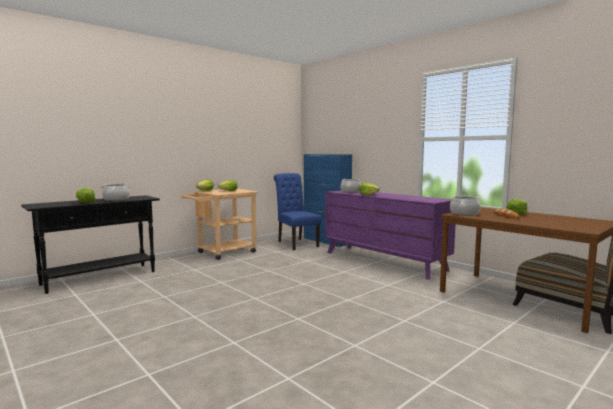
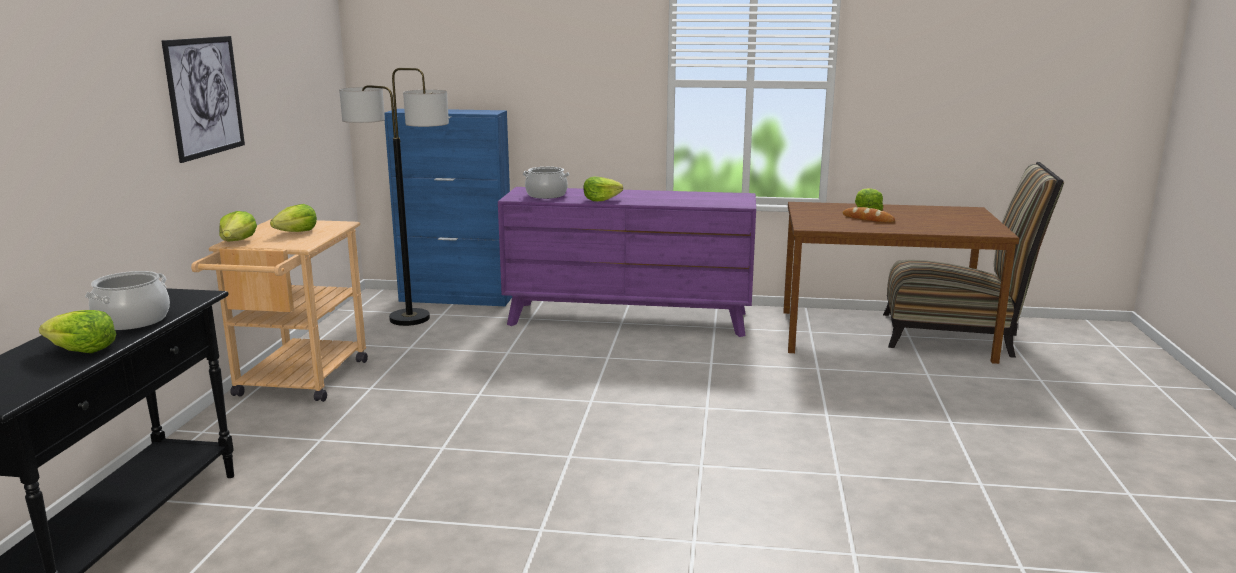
camera: 40 degrees left, 10 degrees up
blue chair [274,173,322,250] -> floor lamp [339,68,449,326]
cooking pot [450,196,480,216] -> none
none -> picture [161,36,245,163]

